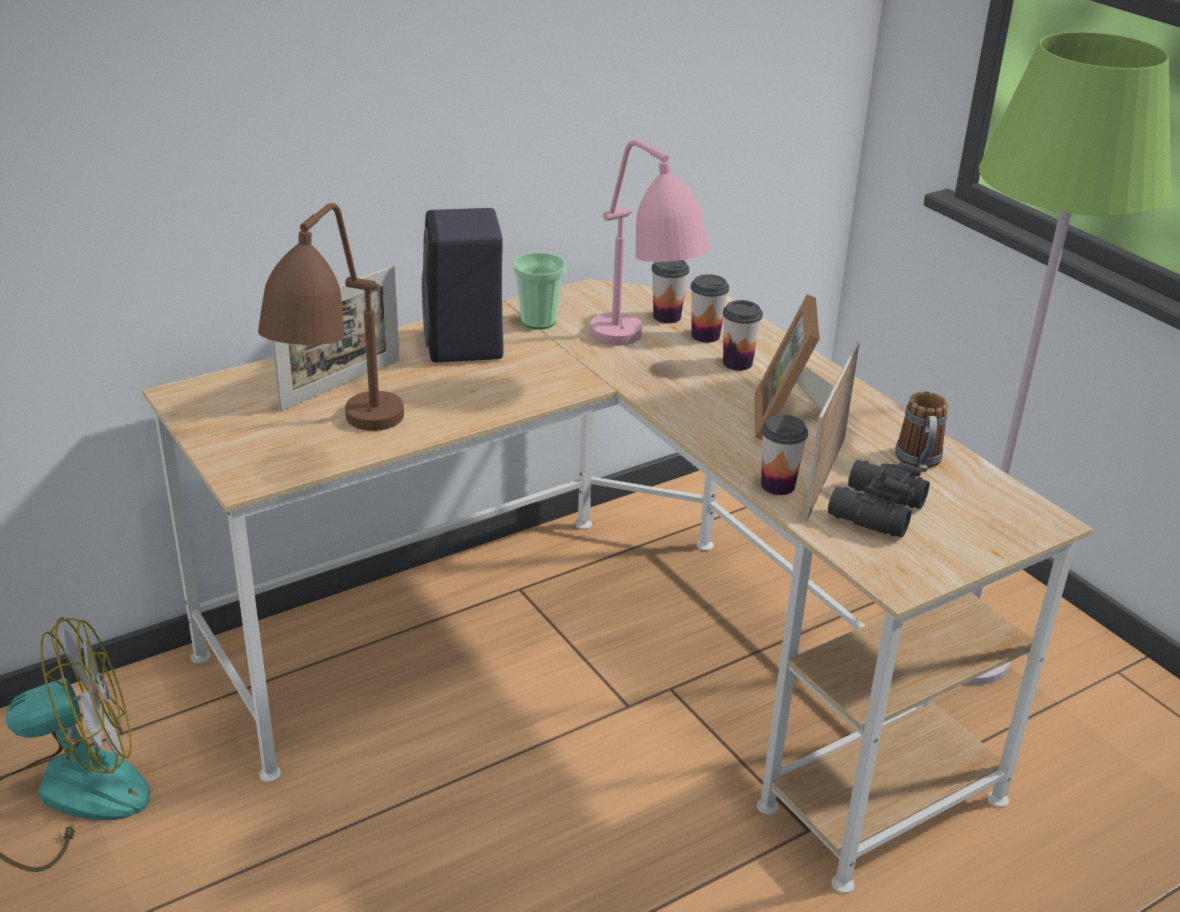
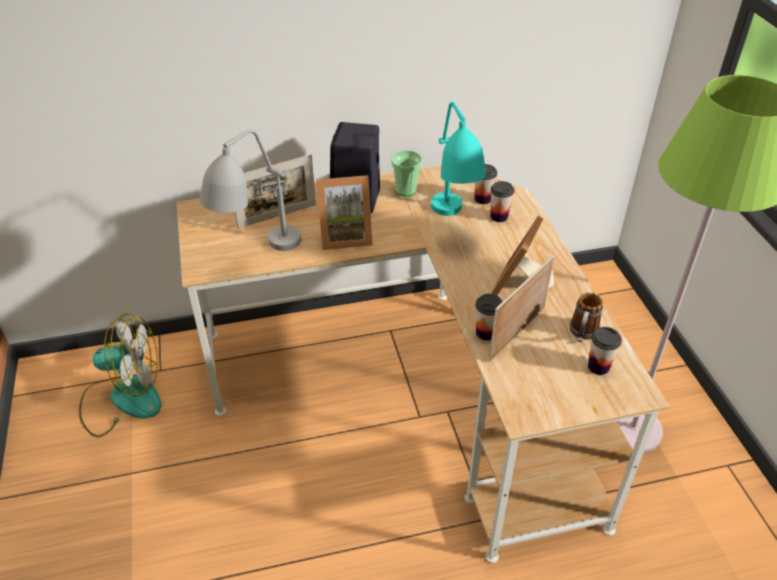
camera: 20 degrees right, 10 degrees up
brown table lamp [258,203,404,431] -> grey table lamp [200,129,301,251]
pink table lamp [590,140,710,346] -> turquoise table lamp [431,102,486,216]
cup [723,300,763,371] -> cup moved to [588,327,622,375]
black binoculars [828,460,930,538] -> none
none -> picture frame [316,175,373,250]

